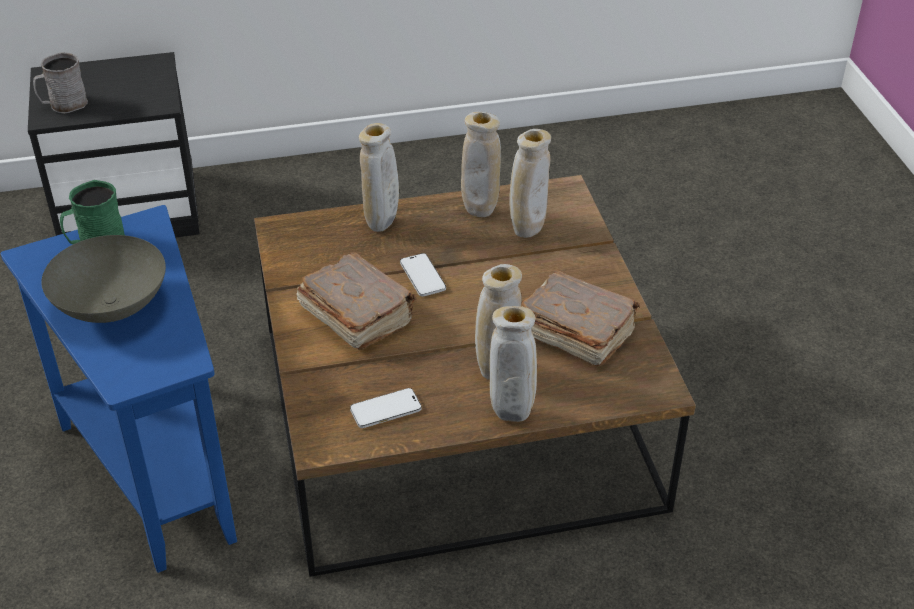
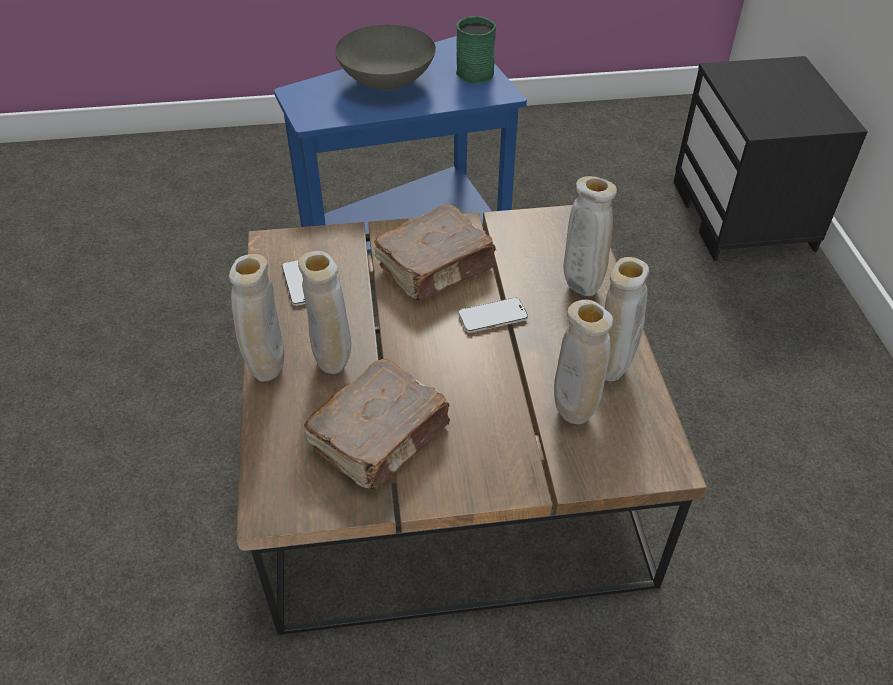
camera: 95 degrees right, 5 degrees up
grey mug [33,52,88,114] -> none

